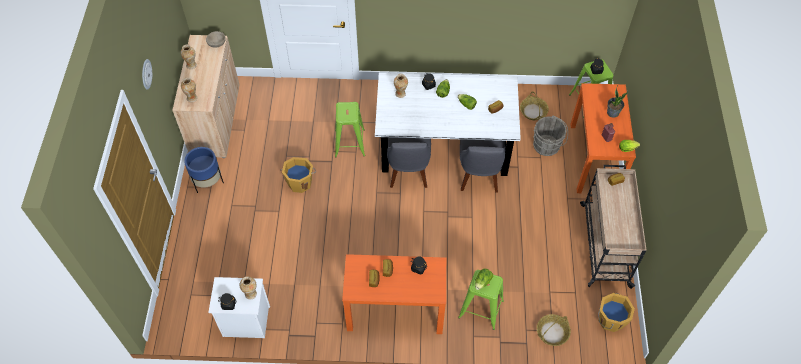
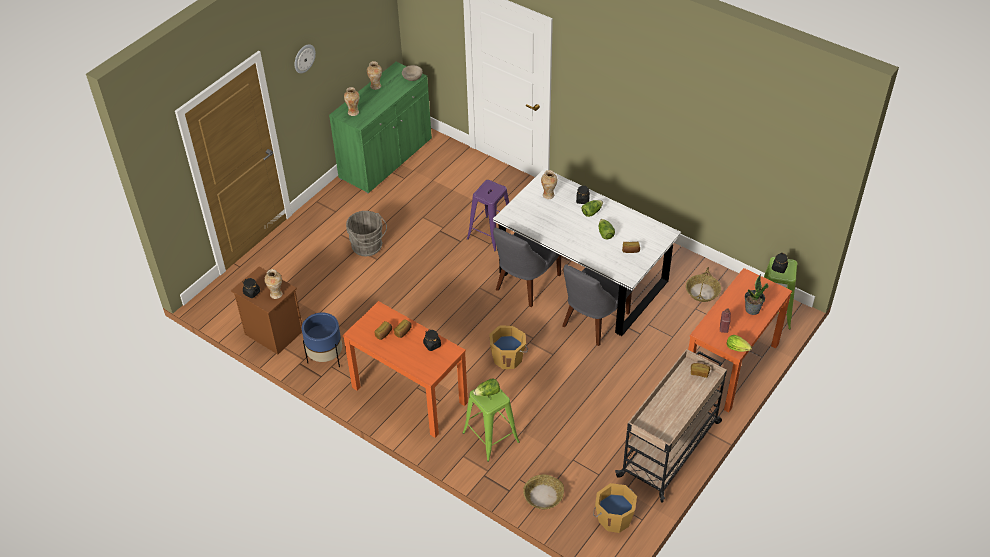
camera: 35 degrees right, 10 degrees down
beige cabinet [172,35,240,158] -> green cabinet [329,62,432,193]
blue planter [184,147,224,193] -> blue planter moved to [302,313,342,367]
white nightstand [208,277,270,338] -> brown nightstand [231,266,302,355]
orange bucket [280,157,317,193] -> orange bucket moved to [489,325,528,369]
green stool [335,102,365,157] -> purple stool [467,180,509,252]
grey bucket [533,116,568,156] -> grey bucket moved to [346,211,387,256]

